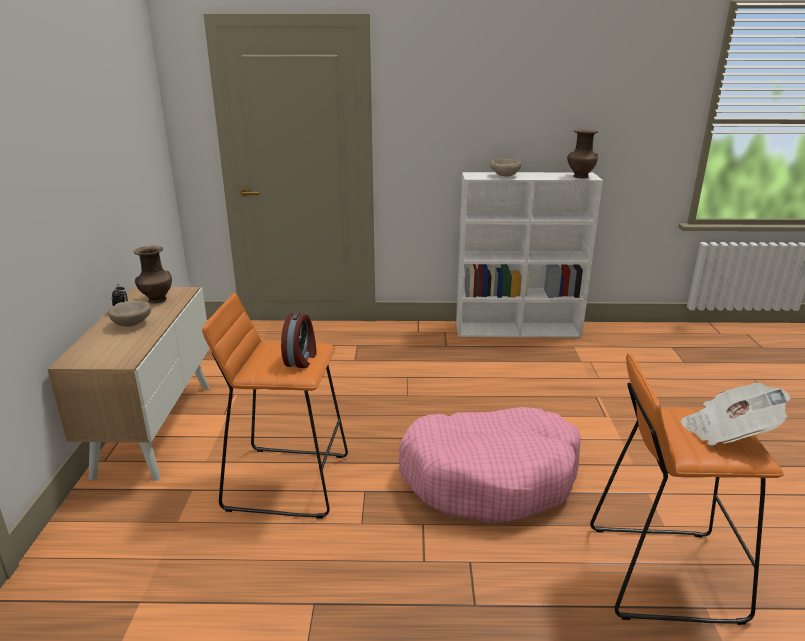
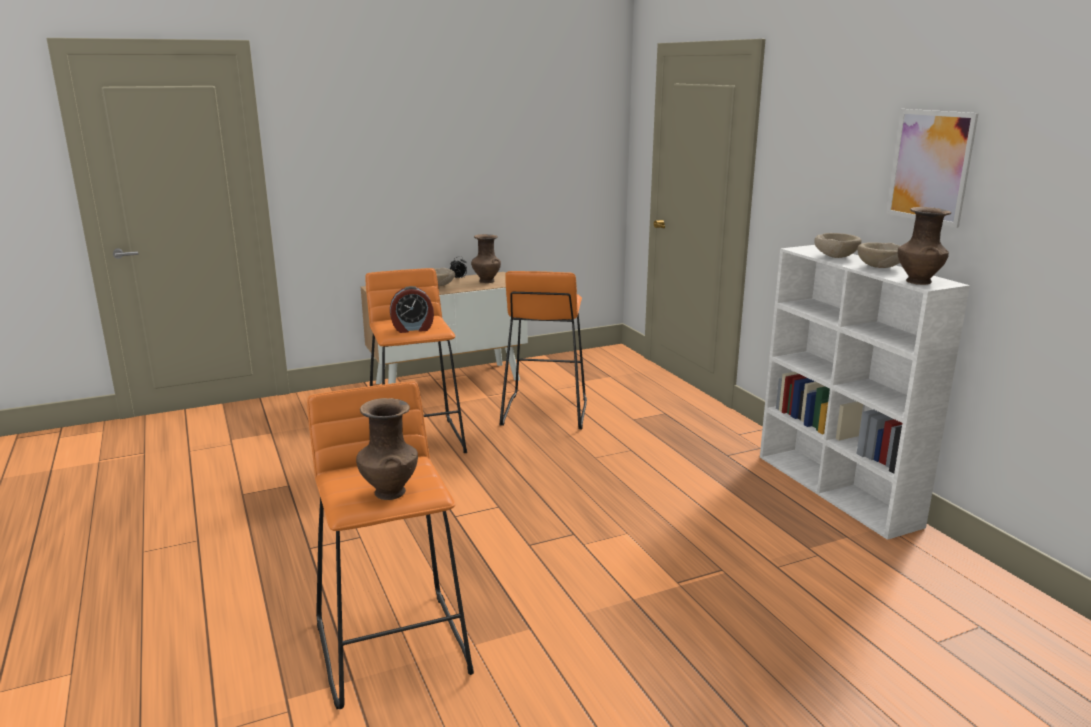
camera: 65 degrees right, 5 degrees down
pink dog bed [399,407,581,523] -> none
newspaper [681,383,791,446] -> brown vase [356,398,418,500]
none -> orange stool [500,271,587,429]
none -> beige bowl [857,242,900,268]
none -> picture [886,109,979,228]

